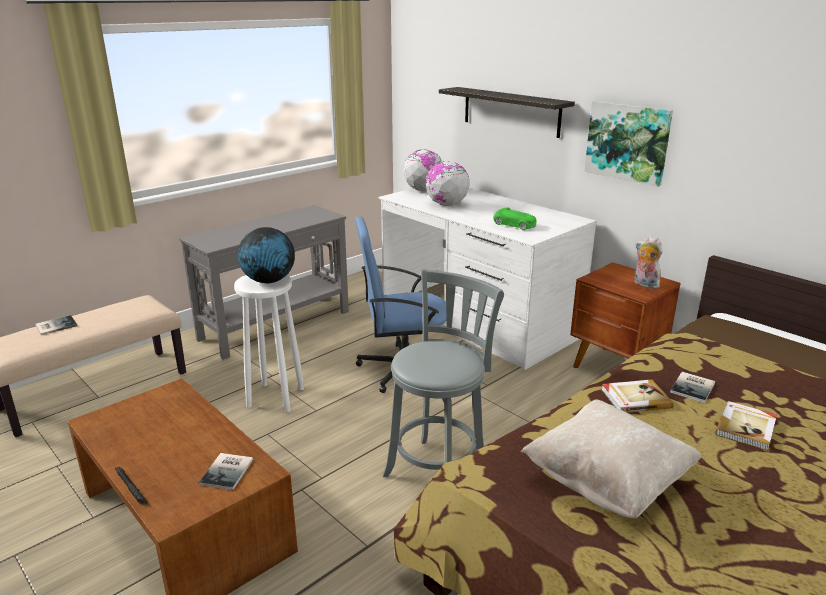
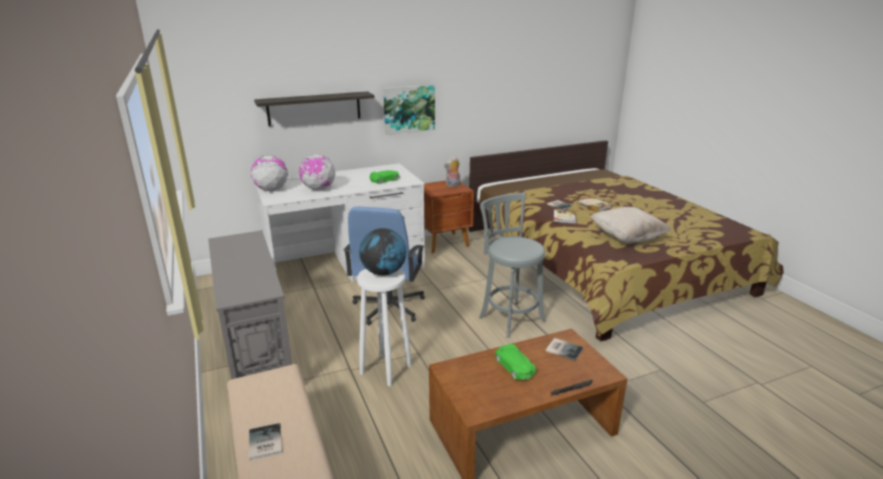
camera: 70 degrees left, 0 degrees up
none -> green toy car [495,344,536,380]

